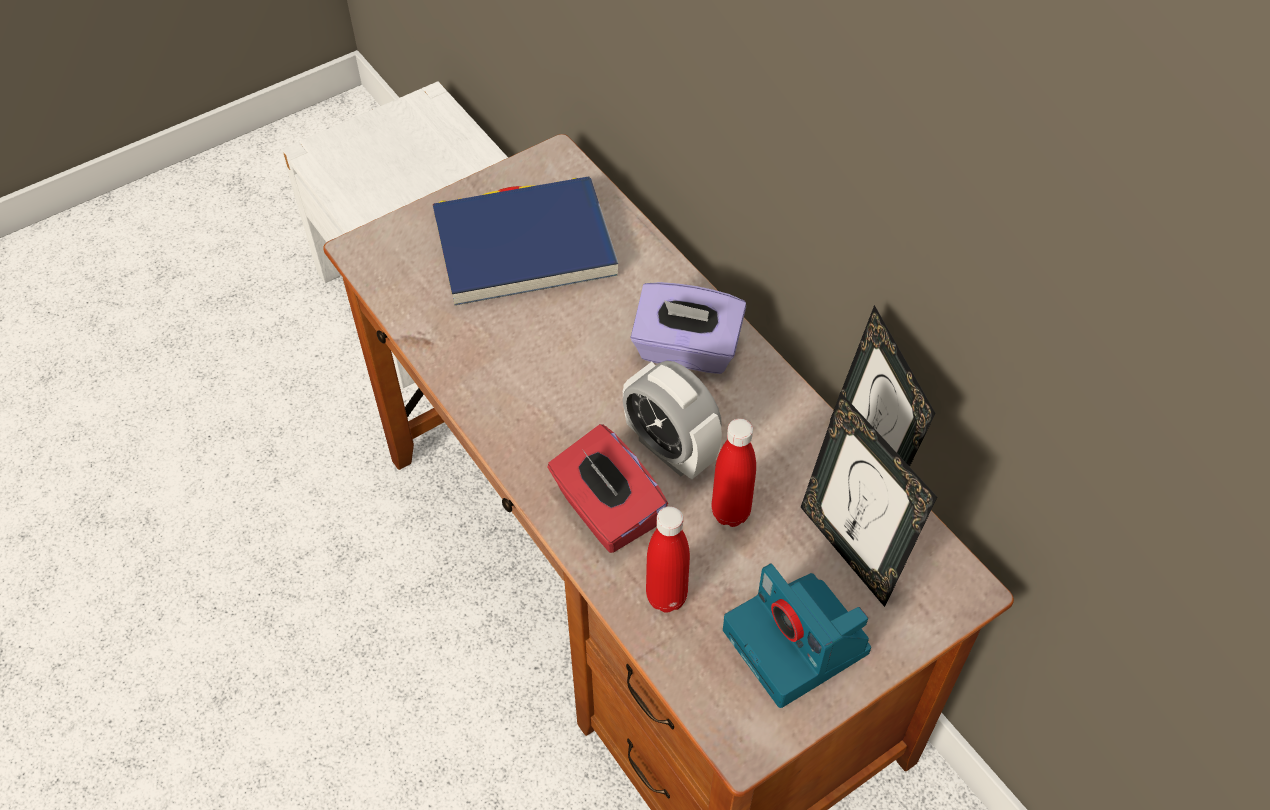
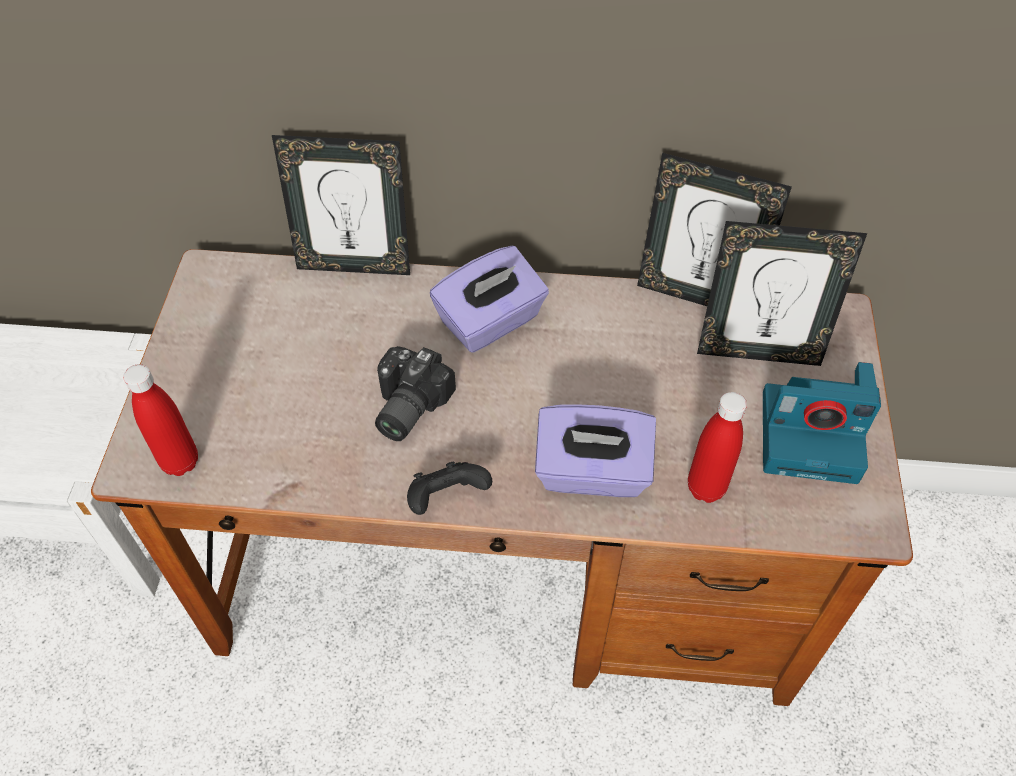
camera: 50 degrees left, 0 degrees up
blue book [433,176,619,306] -> none
red tissue box [547,424,668,553] -> purple tissue box [535,404,656,497]
alarm clock [623,361,722,479] -> none
red bottle [712,418,756,527] -> red bottle moved to [123,364,198,476]
none -> picture frame [272,135,410,275]
none -> camera [375,346,456,441]
none -> black game controller [407,462,492,515]

